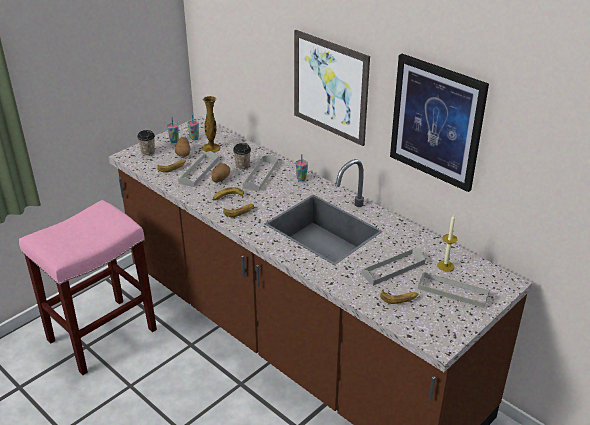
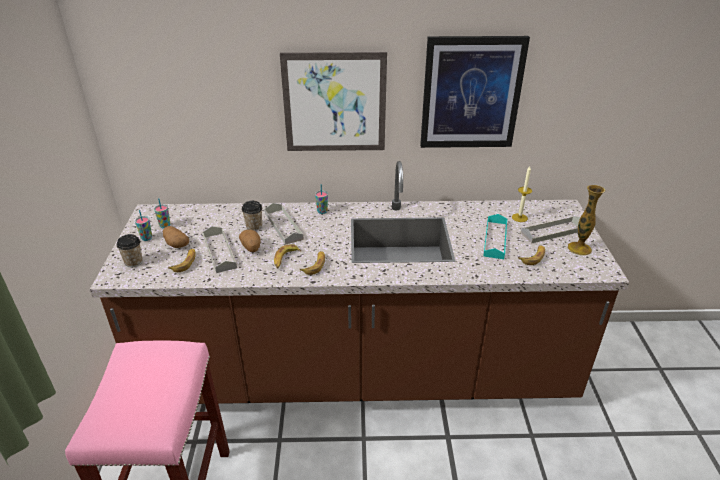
camera: 45 degrees left, 0 degrees up
vase [202,96,221,152] -> vase moved to [568,185,605,256]
grey tray [361,248,426,286] -> turquoise tray [483,214,507,259]

